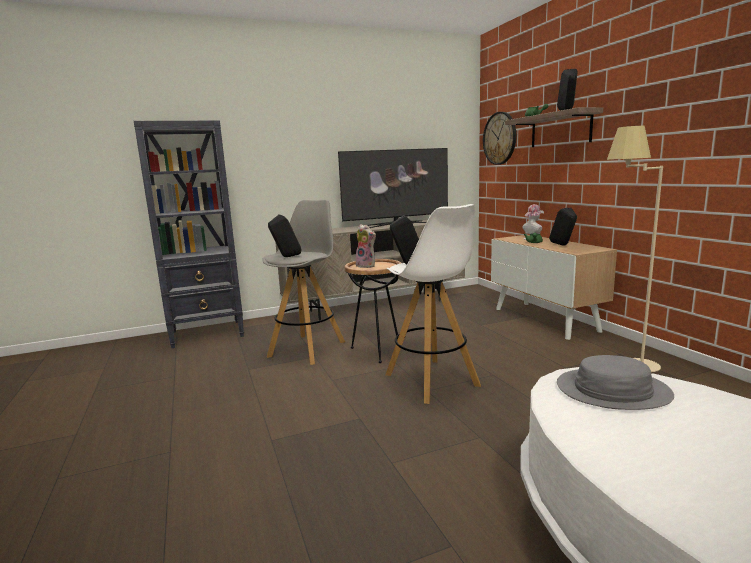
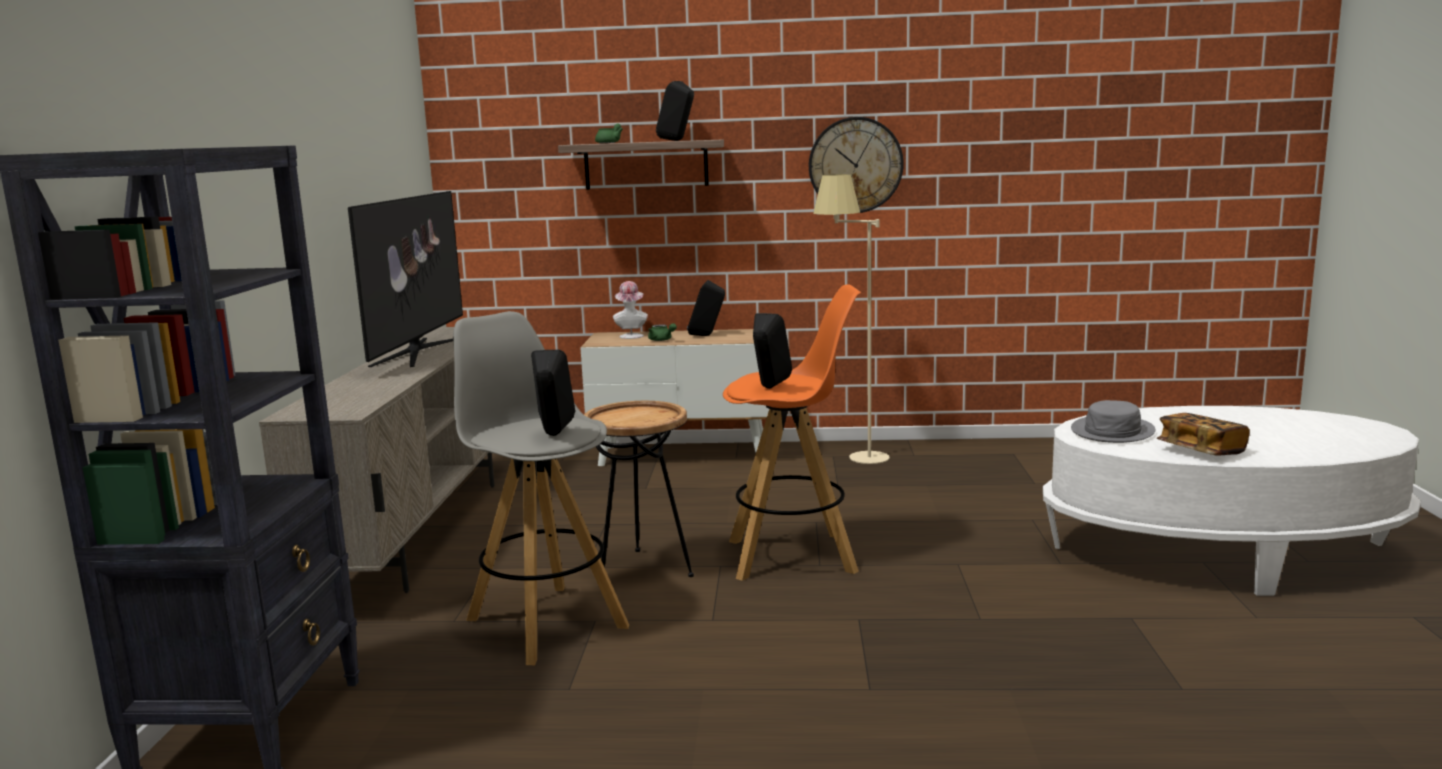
camera: 65 degrees left, 0 degrees up
plush toy [356,224,376,268] -> none
white stool [385,204,481,404] -> orange stool [723,284,861,581]
wall clock [483,112,516,165] -> wall clock moved to [809,117,904,213]
none -> book [1157,413,1250,456]

